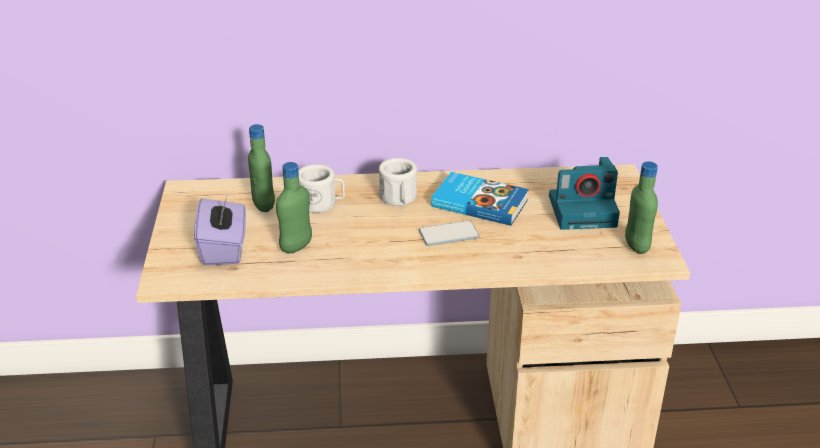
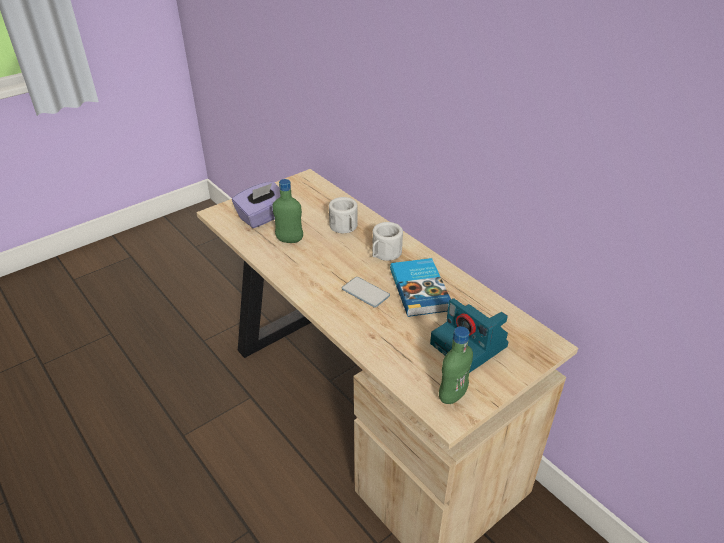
camera: 55 degrees right, 5 degrees up
green bottle [248,124,275,212] -> none

